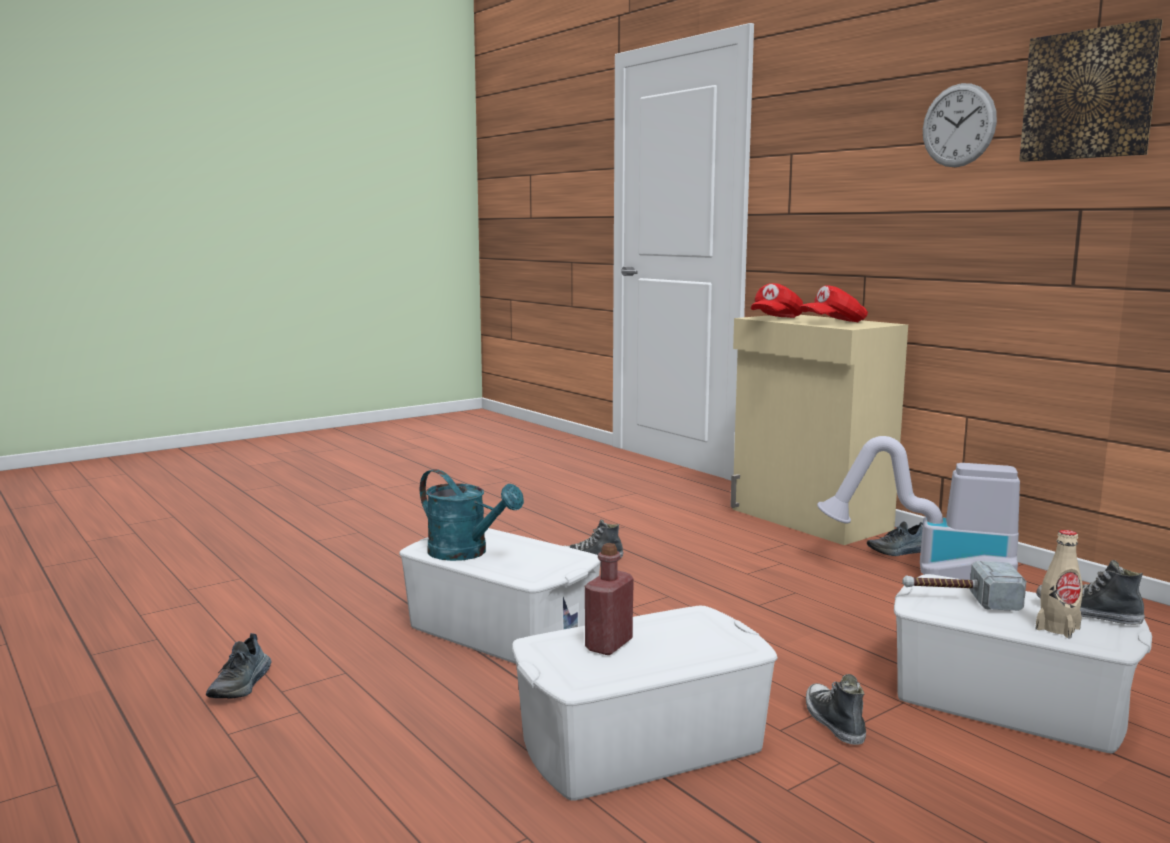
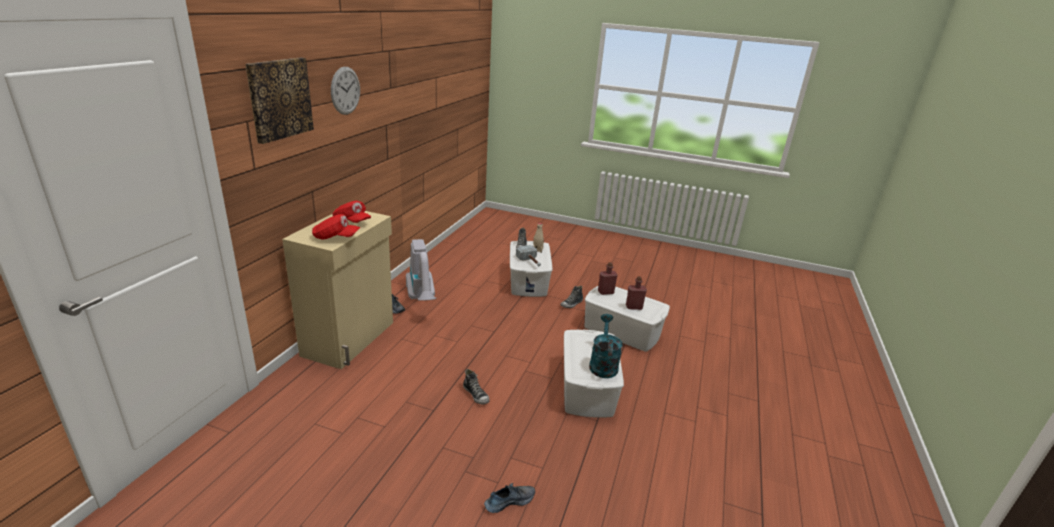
camera: 125 degrees left, 15 degrees up
shoe [206,633,272,698] -> shoe moved to [484,483,535,513]
picture [1019,18,1163,162] -> picture moved to [245,58,314,144]
none -> red bottle [598,262,618,295]

